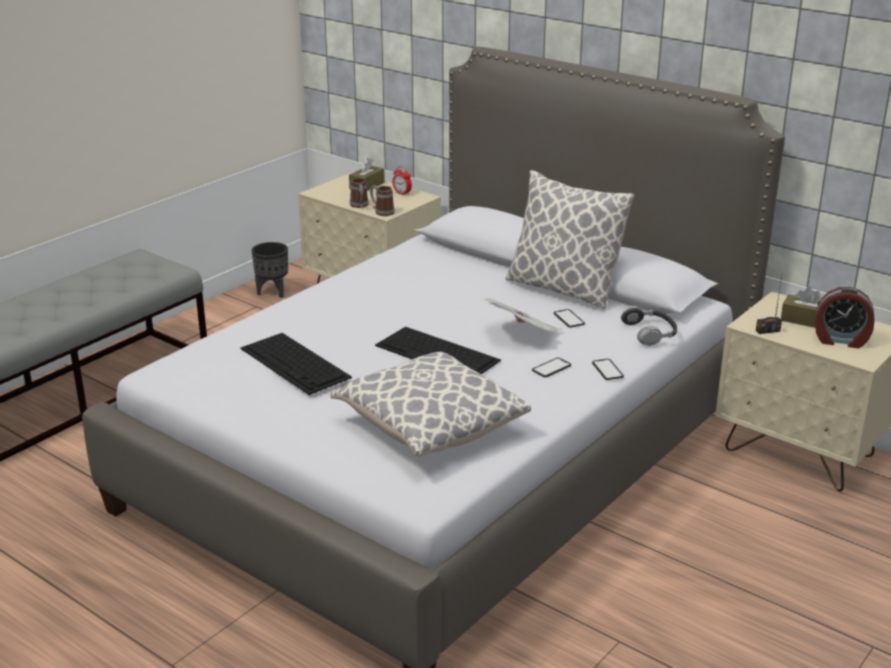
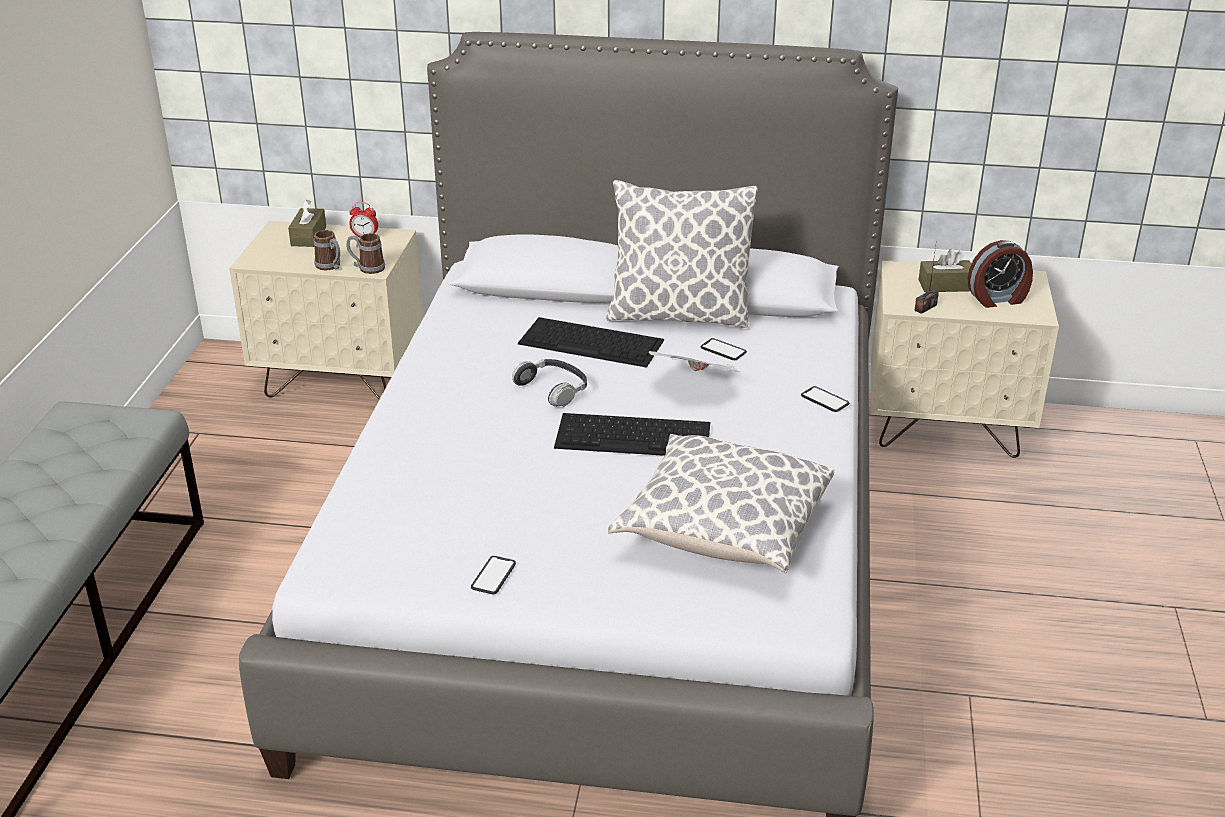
camera: 30 degrees left, 5 degrees up
keyboard [240,333,352,395] -> keyboard moved to [518,317,664,368]
black planter [251,242,288,298] -> none
phone [532,358,571,377] -> phone moved to [471,556,516,595]
headphones [621,306,677,346] -> headphones moved to [512,359,587,407]

